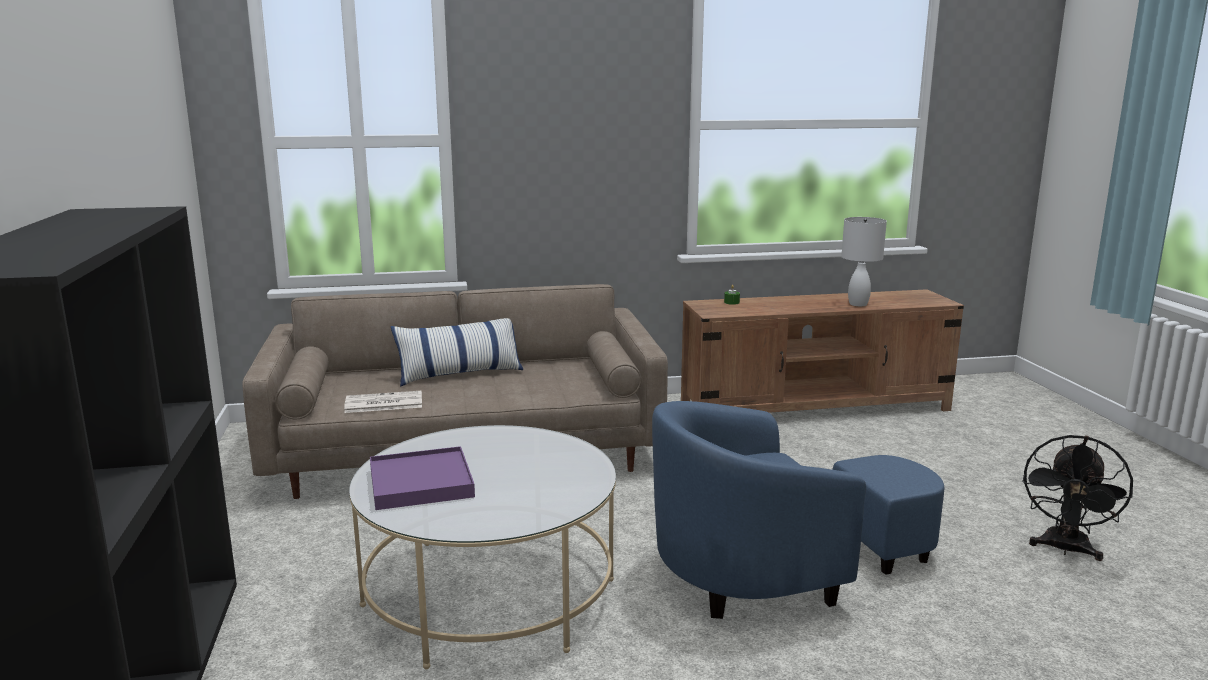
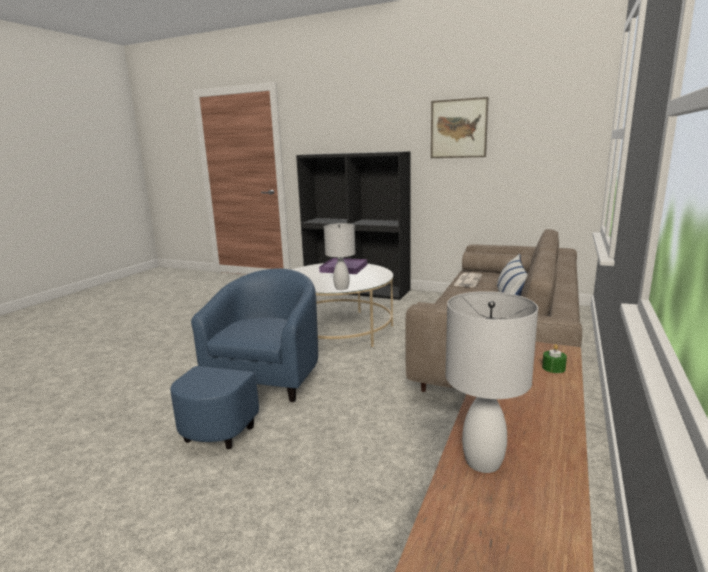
camera: 125 degrees right, 0 degrees up
black fan [1022,435,1133,561] -> none
none -> white table lamp [324,223,355,290]
none -> picture [431,97,488,158]

